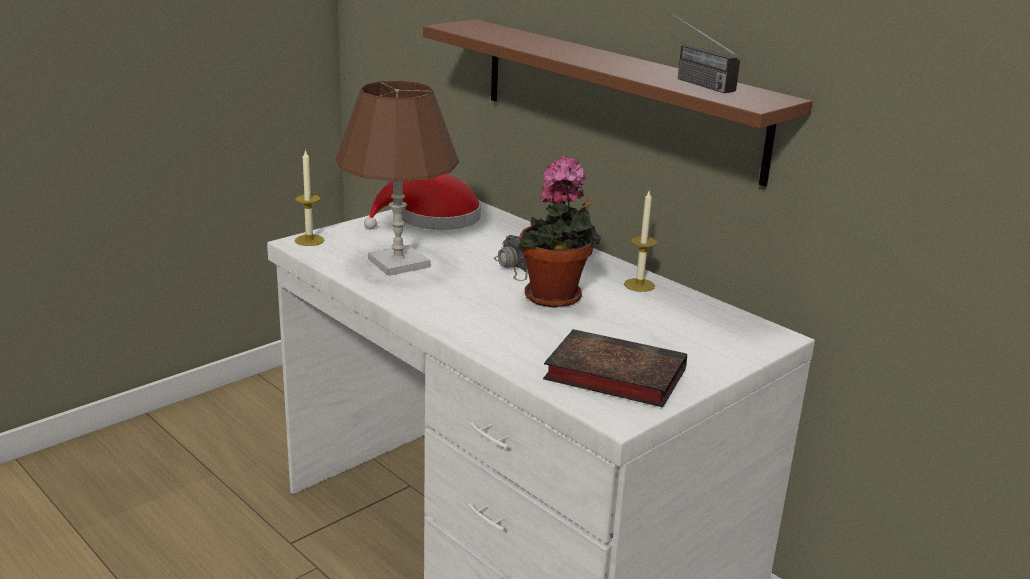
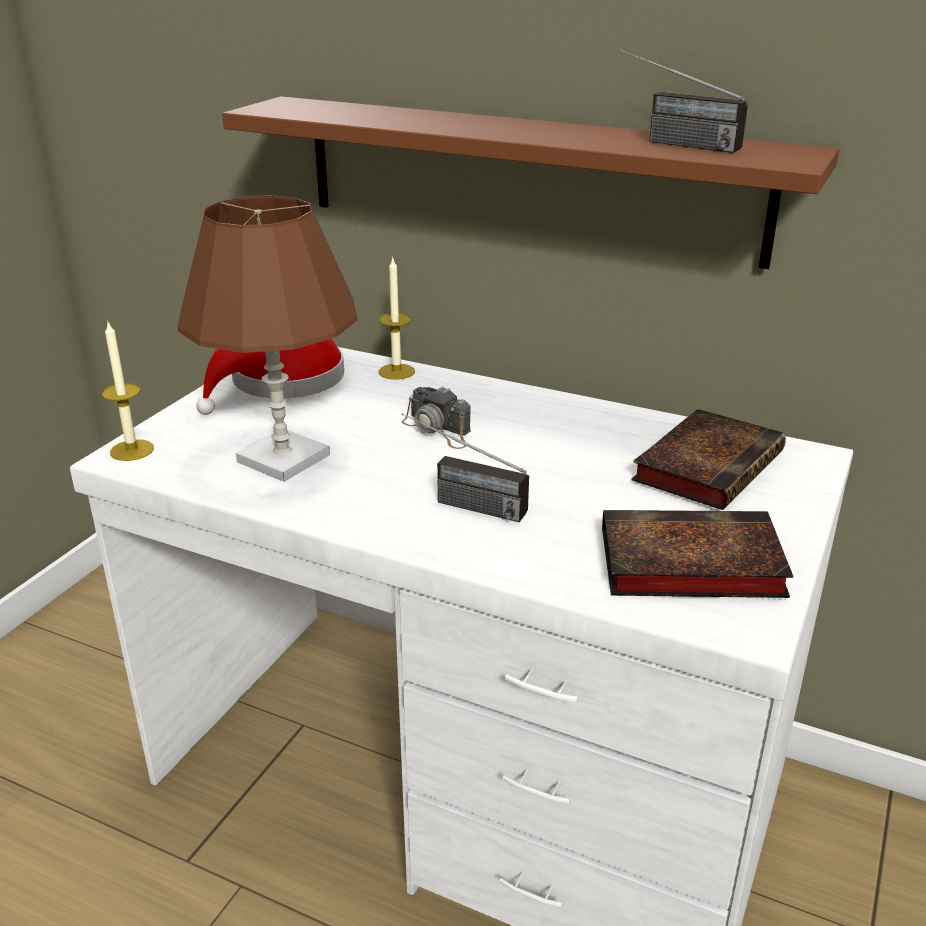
camera: 20 degrees left, 5 degrees up
potted plant [517,156,601,308] -> none
candle [624,189,657,292] -> candle moved to [379,256,415,380]
none -> radio [401,413,529,522]
none -> book [632,409,786,510]

